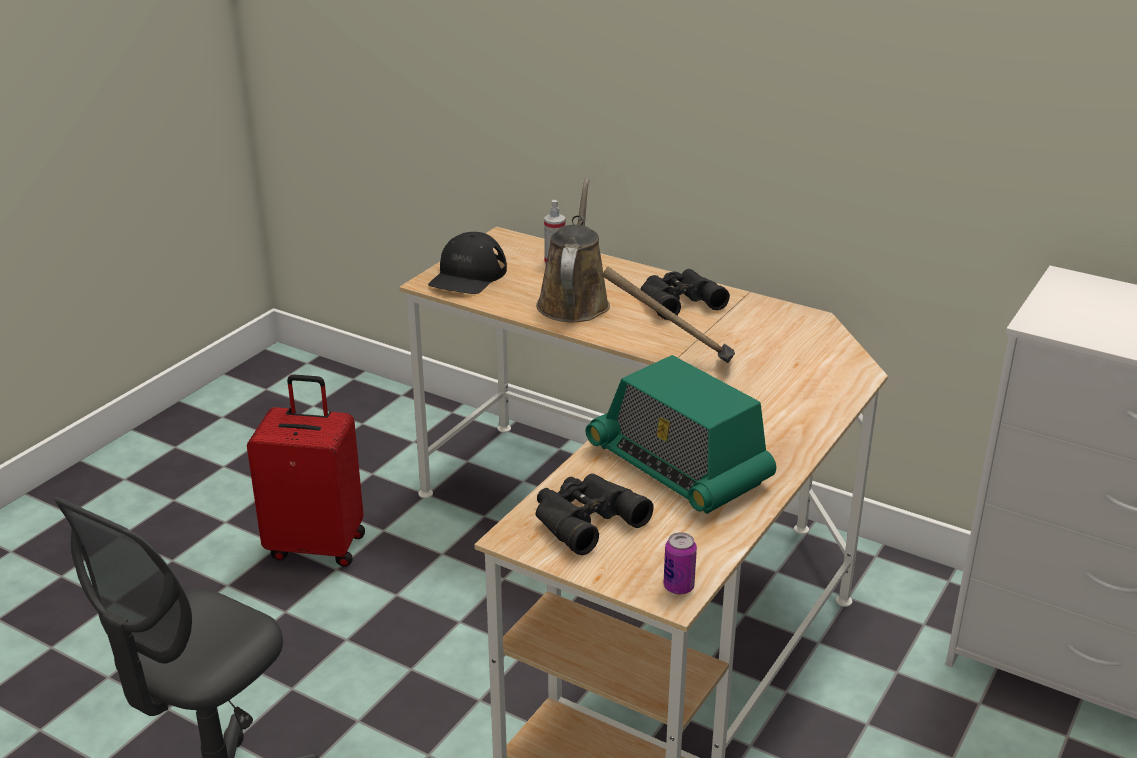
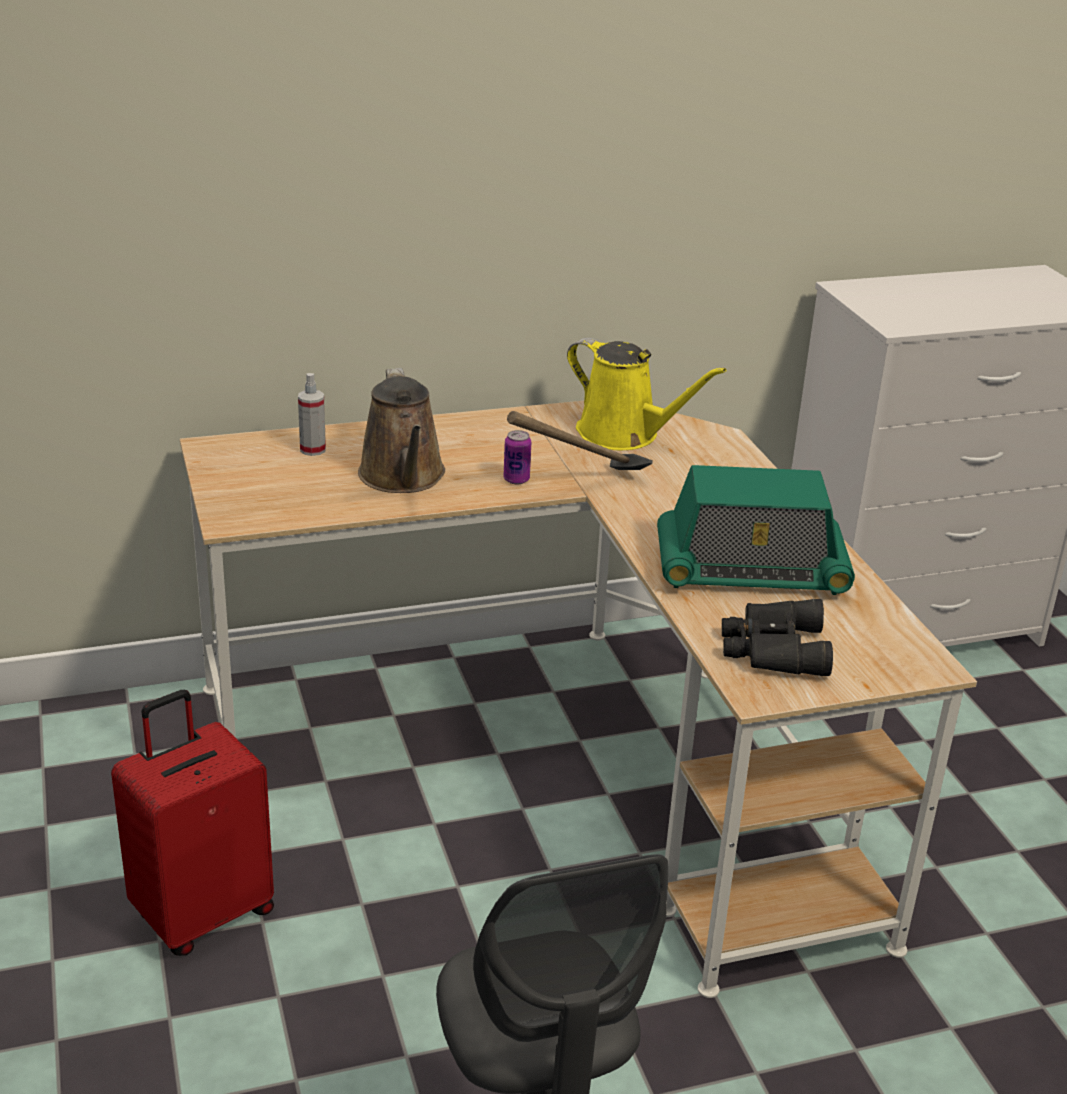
camera: 50 degrees left, 0 degrees up
black cap [428,232,507,294] -> none
brown watering can [536,179,610,322] -> brown watering can turned 150 degrees counterclockwise [358,368,445,493]
black binoculars [640,269,730,320] -> none
can [663,532,697,594] -> can moved to [504,430,531,484]
none -> yellow watering can [567,338,727,450]

